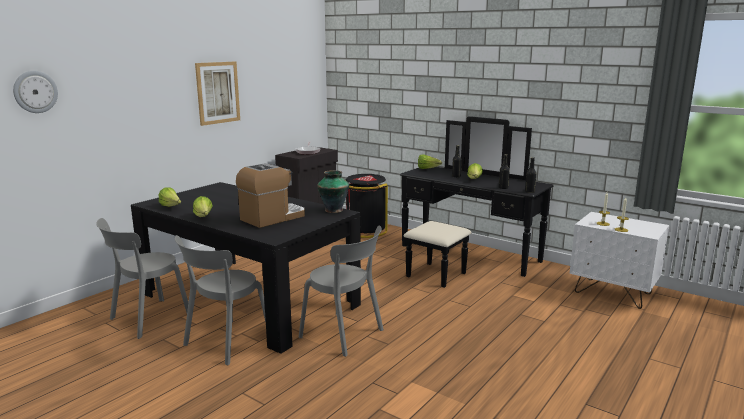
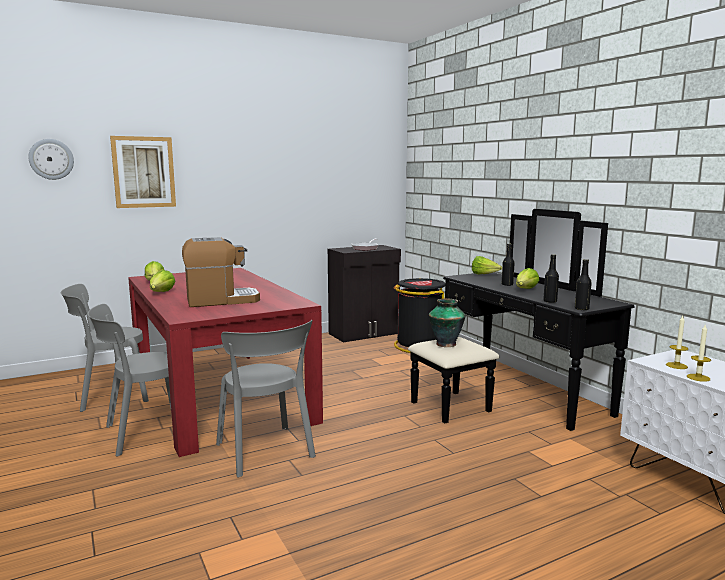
camera: 25 degrees right, 5 degrees down
black dining table [131,182,361,354] -> red dining table [128,268,323,457]
picture [195,62,240,126] -> picture moved to [110,136,176,208]
vase [317,170,349,213] -> vase moved to [429,299,465,347]

